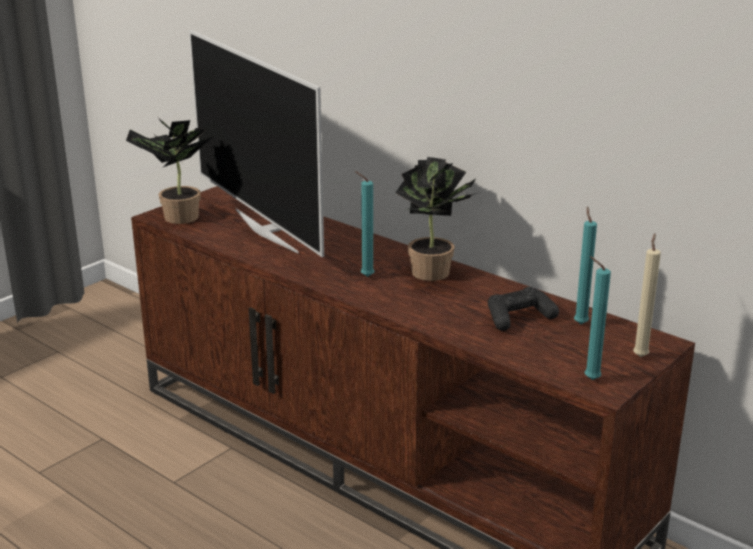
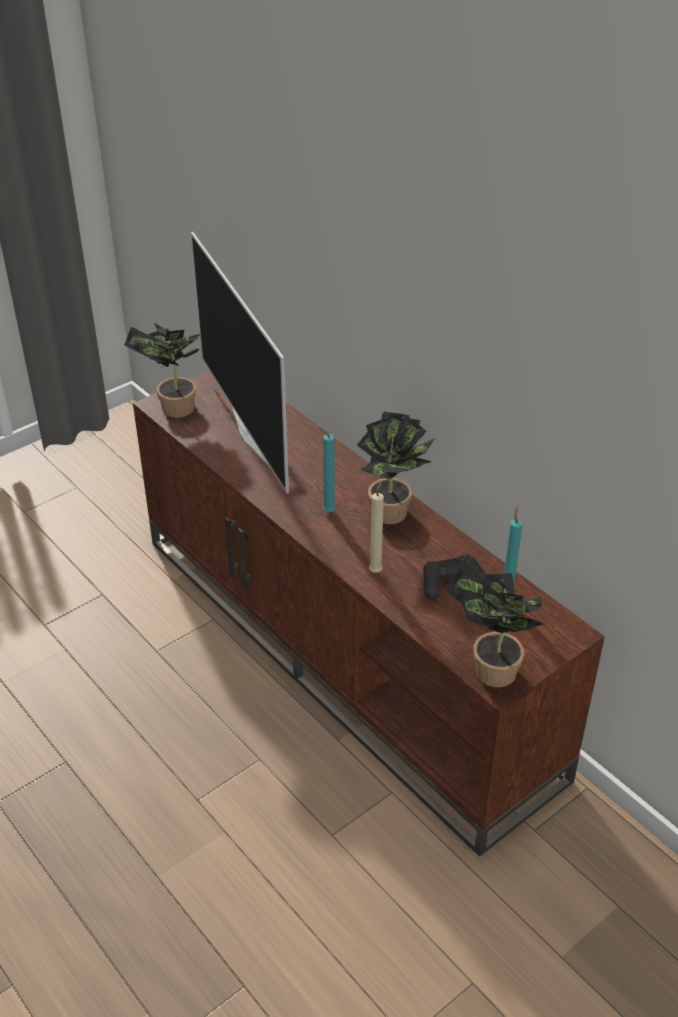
camera: 10 degrees right, 15 degrees up
turquoise candle [585,256,611,380] -> potted plant [445,562,546,687]
beige candle [633,233,661,357] -> beige candle moved to [369,480,384,573]

